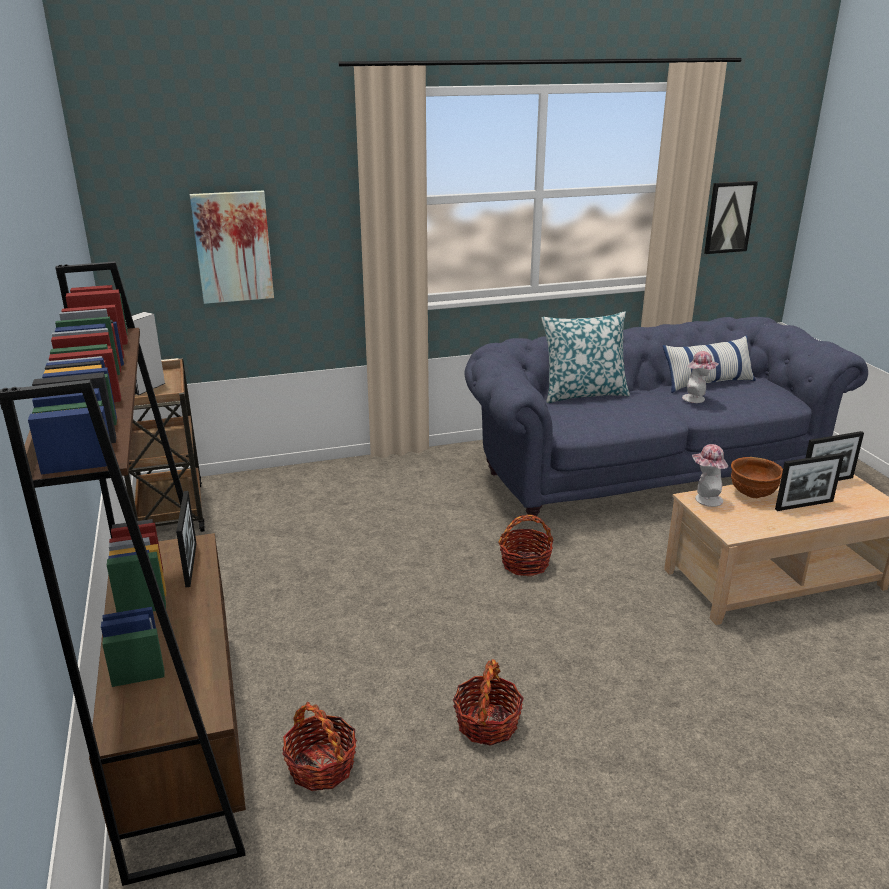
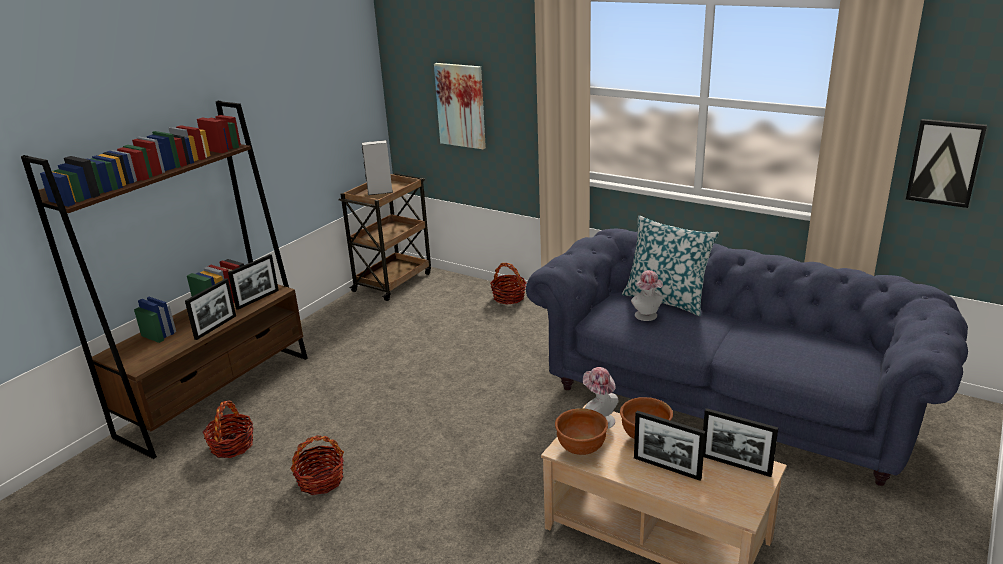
camera: 50 degrees right, 0 degrees up
basket [498,515,554,576] -> basket moved to [490,263,526,304]
pillow [663,336,756,393] -> none
hat [682,351,719,403] -> hat moved to [631,270,663,321]
none -> picture frame [185,278,236,340]
none -> brown bowl [555,408,608,455]

